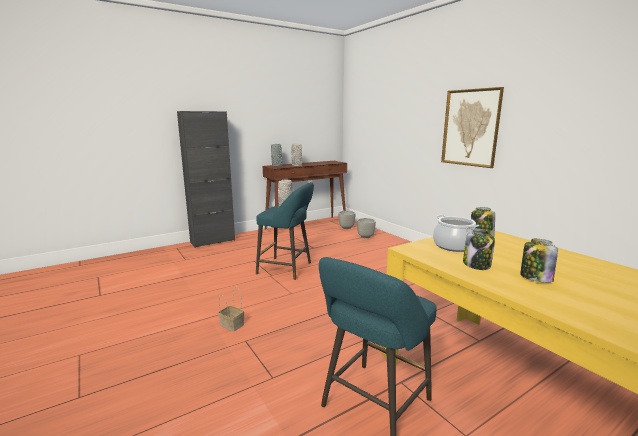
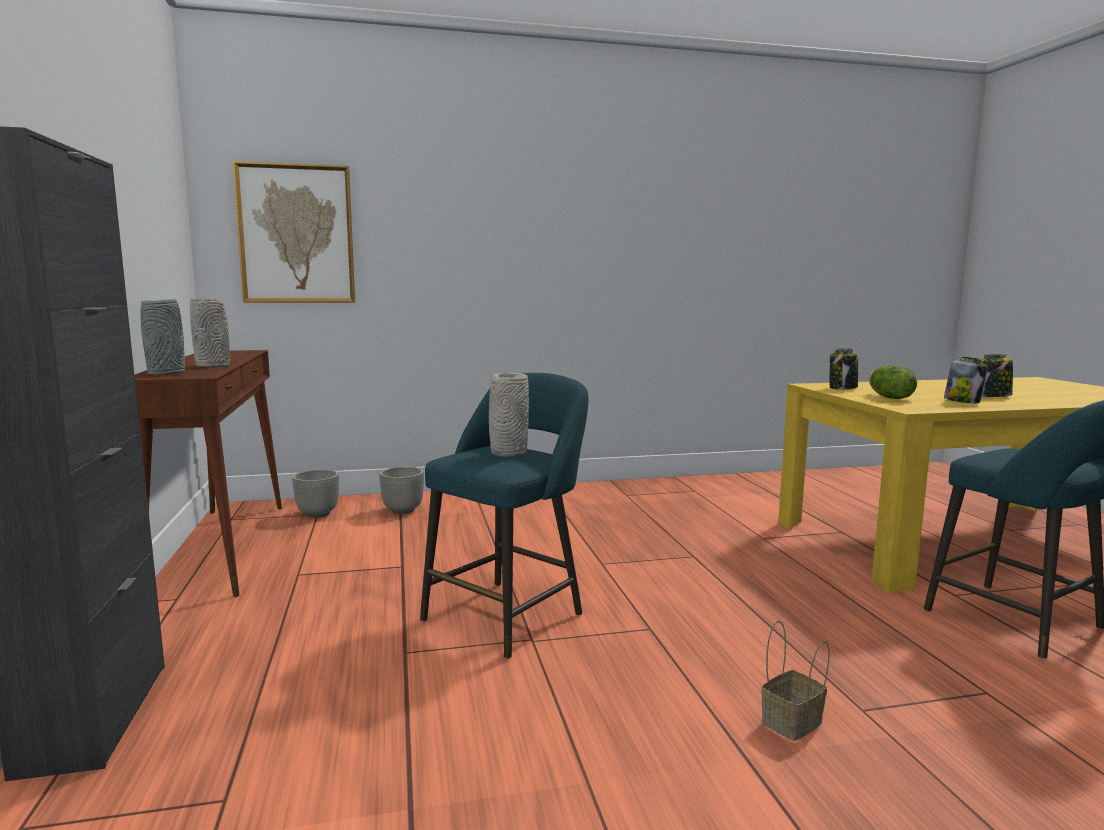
camera: 70 degrees left, 5 degrees down
cooking pot [433,215,479,252] -> lettuce [869,365,917,399]
picture [441,87,504,168] -> picture moved to [233,161,355,303]

